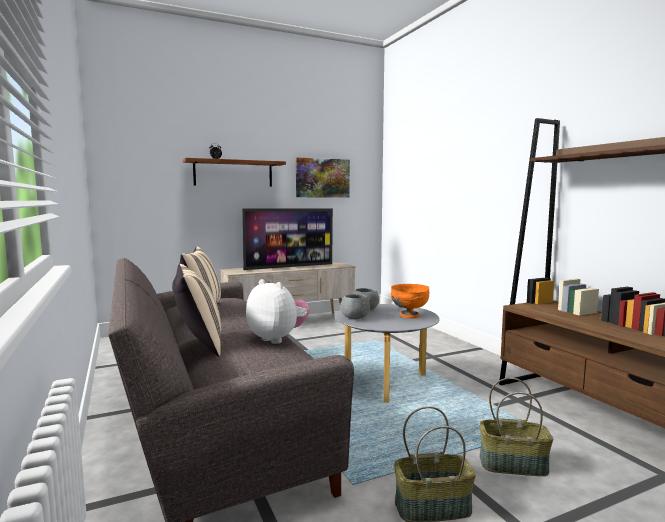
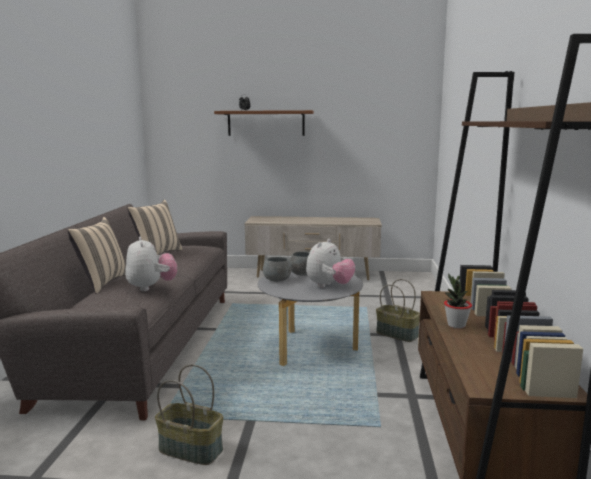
camera: 30 degrees right, 5 degrees up
television [242,208,333,270] -> none
picture [296,158,350,197] -> none
orange bowl [391,284,429,318] -> plush toy [306,239,355,288]
basket [480,378,553,476] -> basket moved to [376,279,420,342]
none -> potted plant [444,273,472,329]

